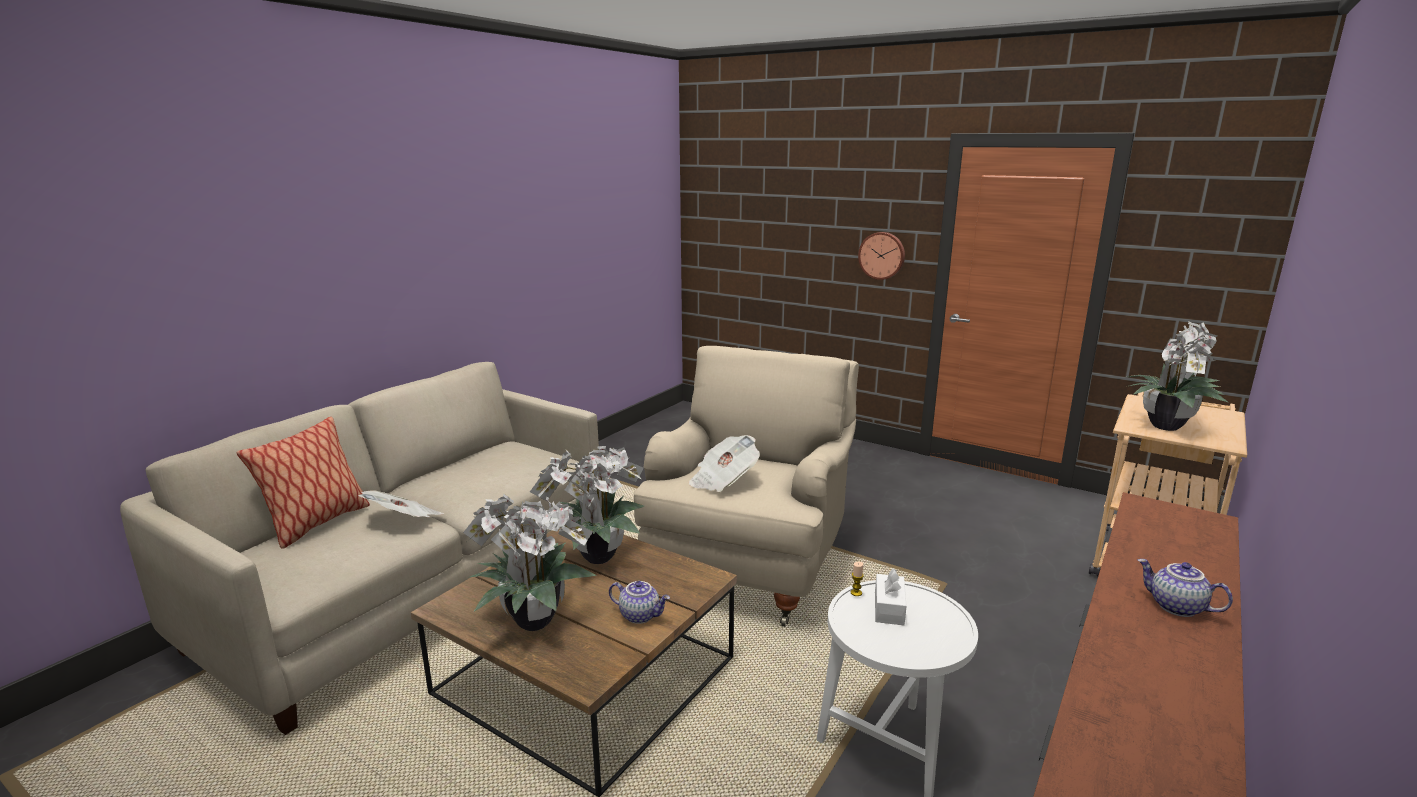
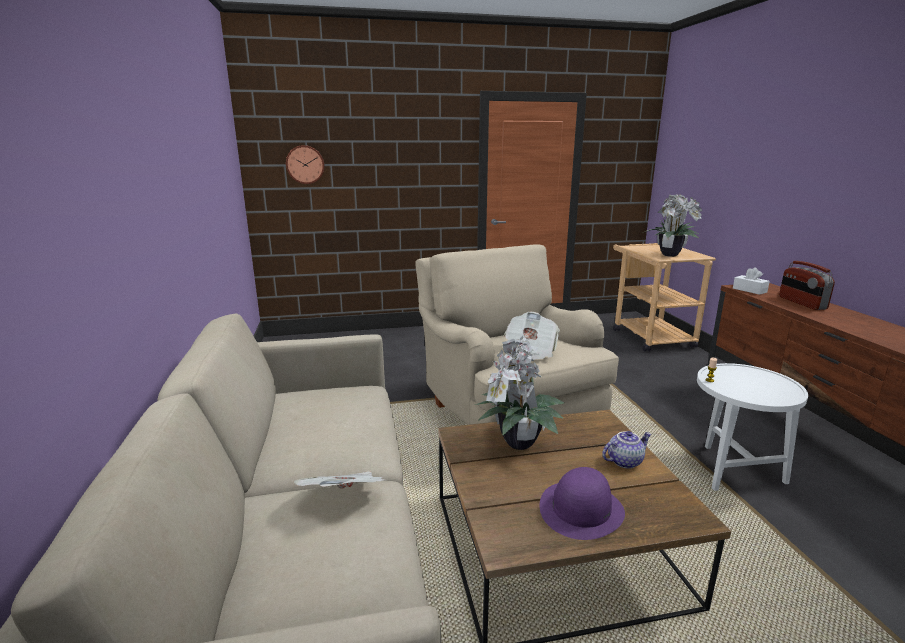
camera: 45 degrees left, 0 degrees up
pillow [236,417,370,549] -> none
potted plant [463,494,596,631] -> purple hat [539,467,625,540]
wall clock [858,232,905,280] -> wall clock moved to [286,145,325,184]
white tissue box [875,568,907,625] -> white tissue box moved to [733,267,770,295]
teapot [1138,559,1233,617] -> none
none -> radio [779,261,835,310]

